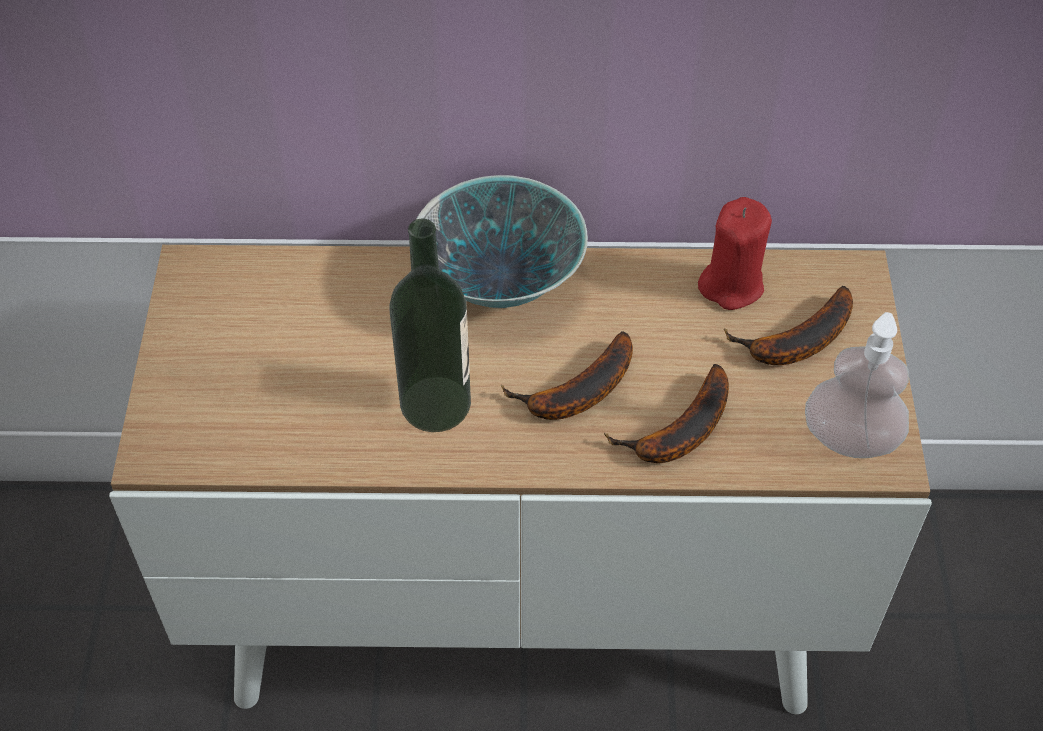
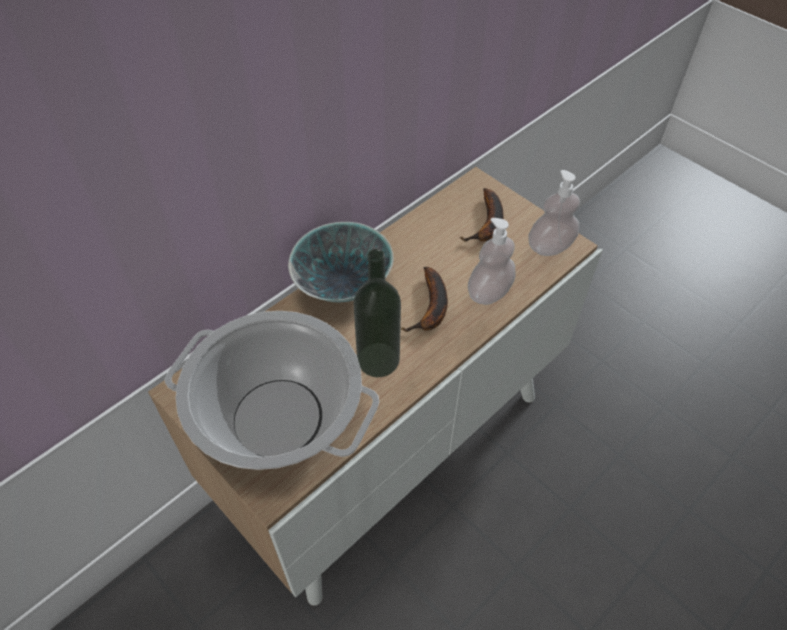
camera: 45 degrees left, 0 degrees up
banana [604,364,729,463] -> soap dispenser [468,218,516,305]
red candle [698,197,772,310] -> none
none -> cooking pot [165,311,379,470]

